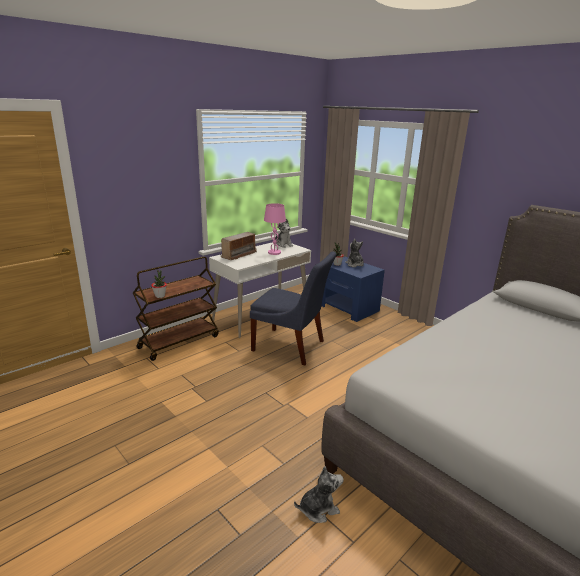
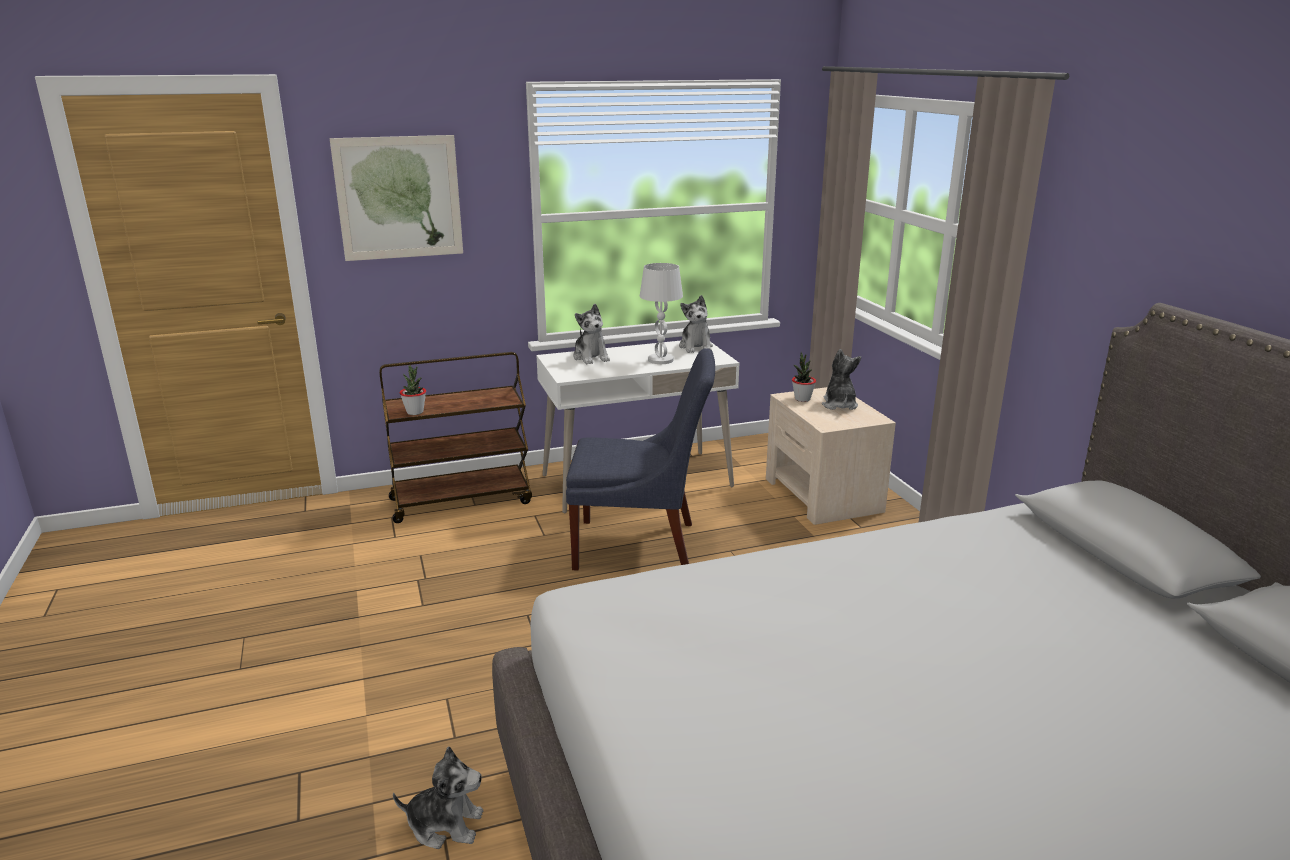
camera: 25 degrees right, 0 degrees up
radio [221,232,256,260] -> plush toy [573,304,610,365]
blue chair [250,252,336,365] -> blue chair turned 45 degrees counterclockwise [566,348,715,570]
pink table lamp [264,203,286,255] -> white table lamp [639,263,683,364]
blue nightstand [321,257,385,322] -> beige nightstand [766,387,896,525]
none -> picture [330,135,463,261]

